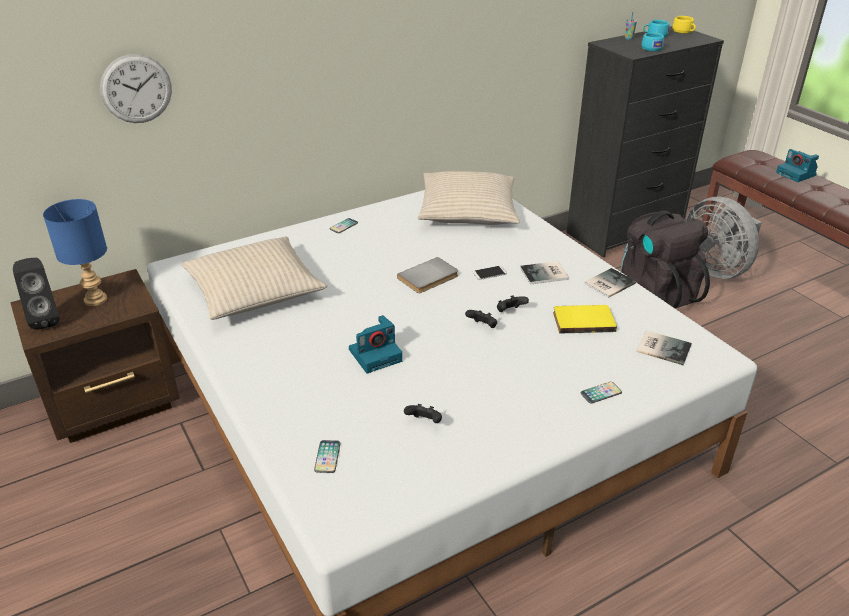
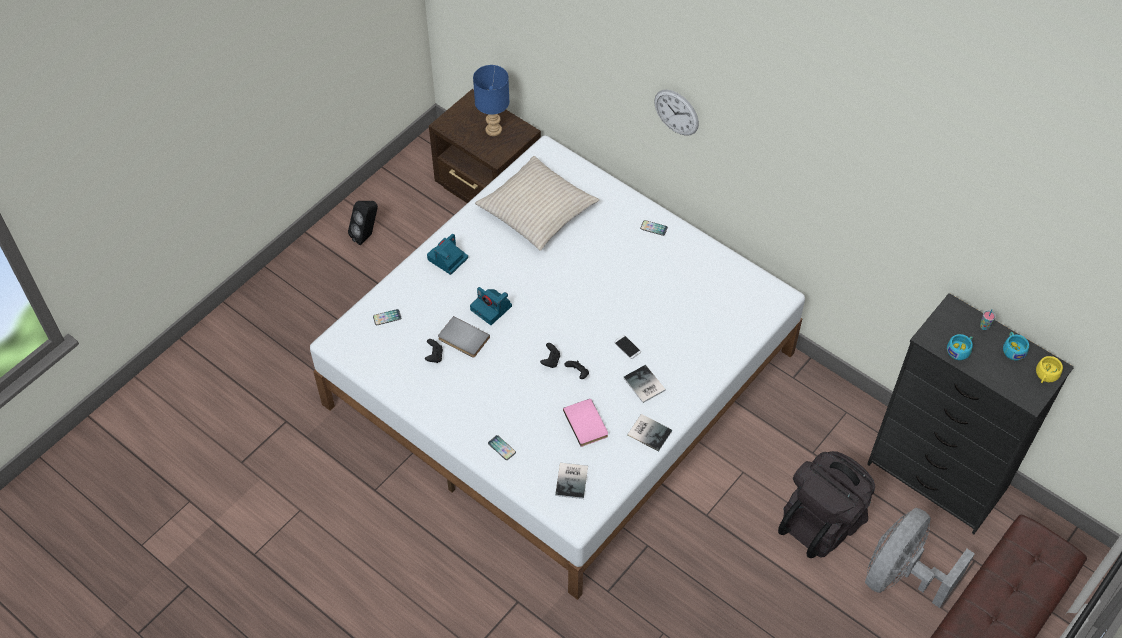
camera: 70 degrees right, 20 degrees up
black speaker [13,258,59,330] -> black speaker moved to [348,201,378,246]
wall clock [100,54,172,123] -> wall clock moved to [654,89,699,136]
grey book [397,257,458,293] -> grey book moved to [438,316,490,358]
beige pillow [418,171,520,225] -> none
yellow book [553,305,617,333] -> pink book [563,399,608,447]
camera [776,149,819,182] -> camera moved to [427,233,468,275]

